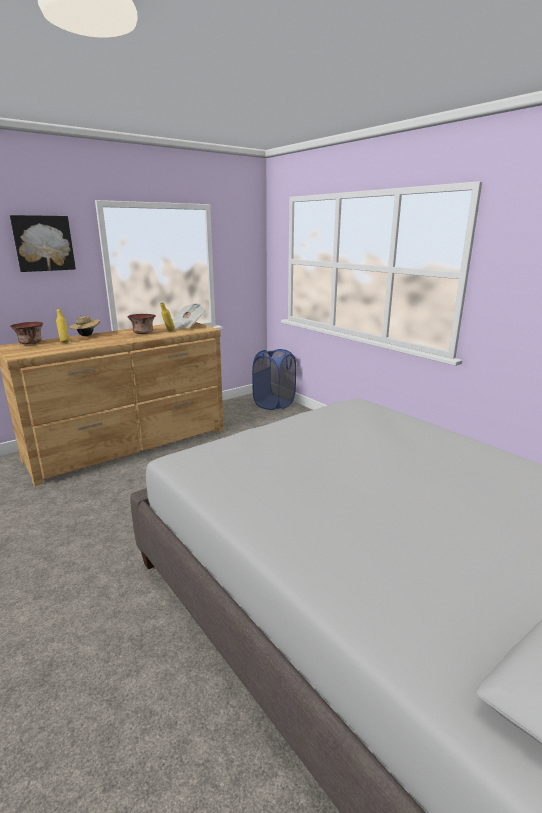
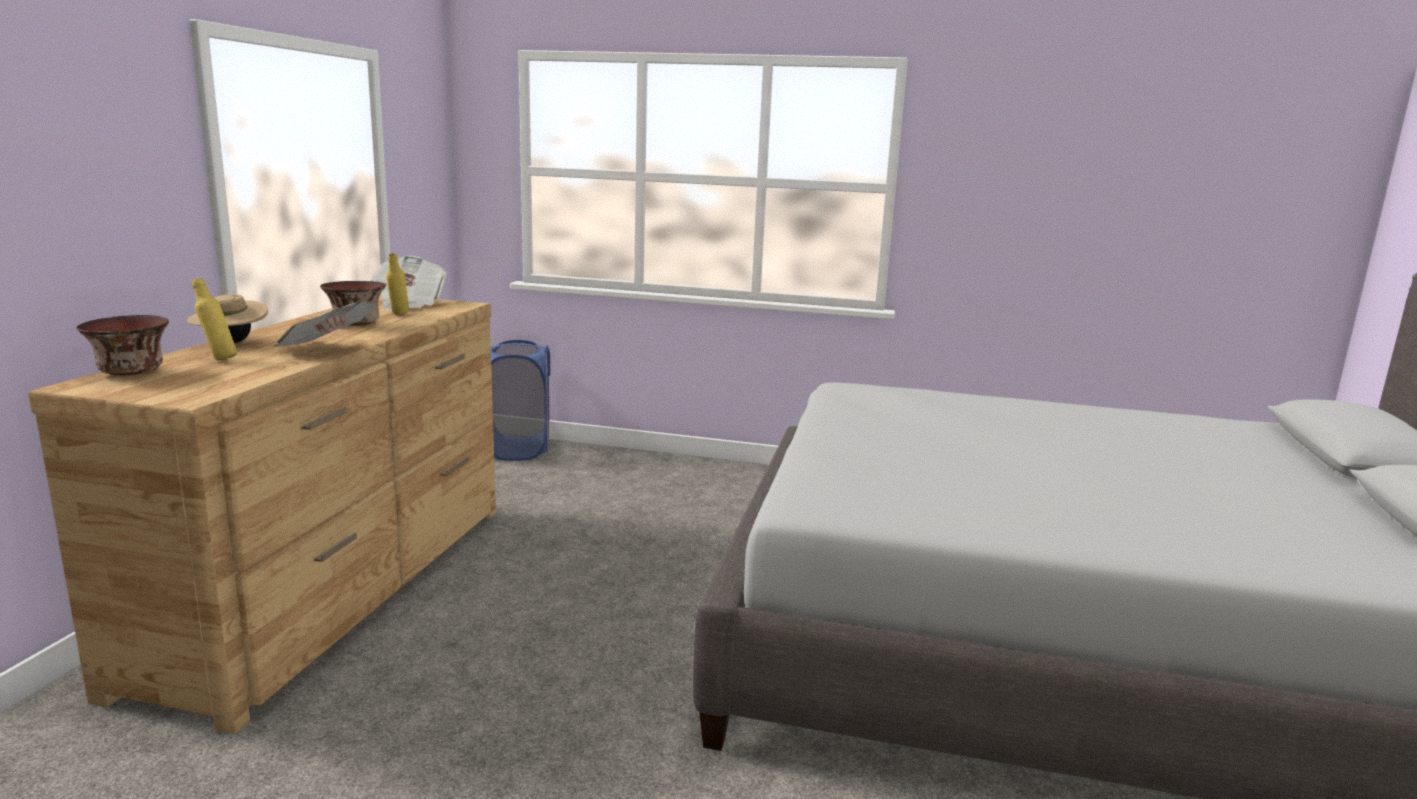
camera: 40 degrees left, 5 degrees down
picture [10,215,76,272] -> none
none -> newspaper [273,301,376,347]

